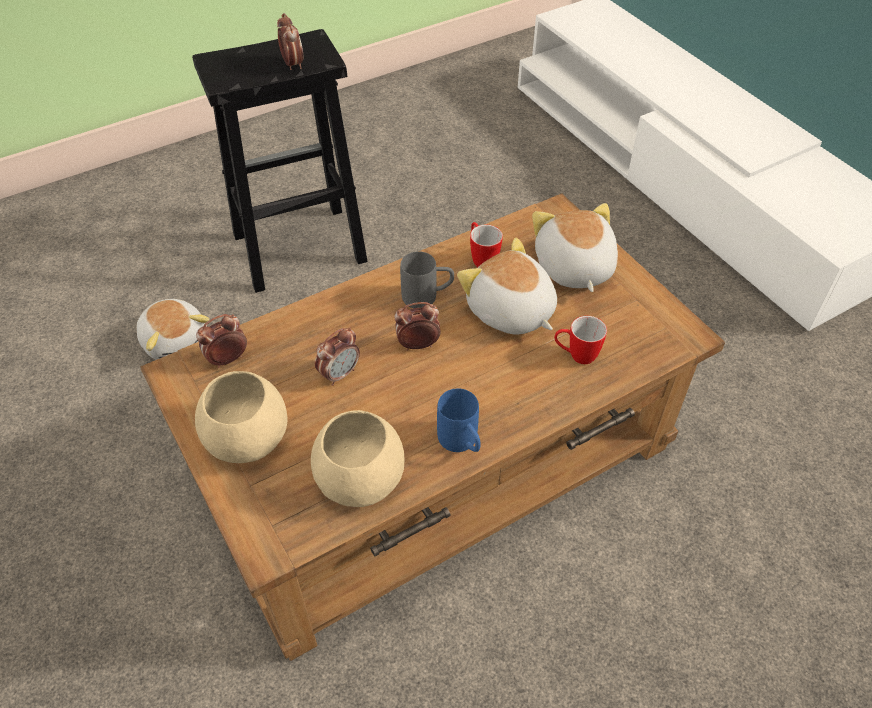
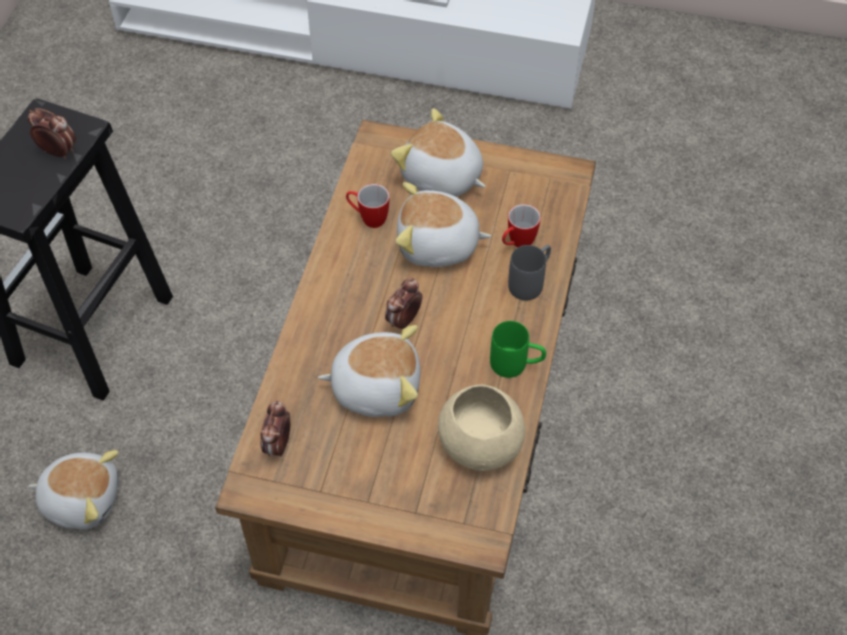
camera: 45 degrees left, 5 degrees up
beige bowl [195,371,288,463] -> none
alarm clock [315,328,360,386] -> plush toy [318,325,420,417]
grey mug [400,251,454,308] -> grey mug moved to [508,245,551,300]
blue mug [437,388,481,452] -> green mug [490,321,546,378]

